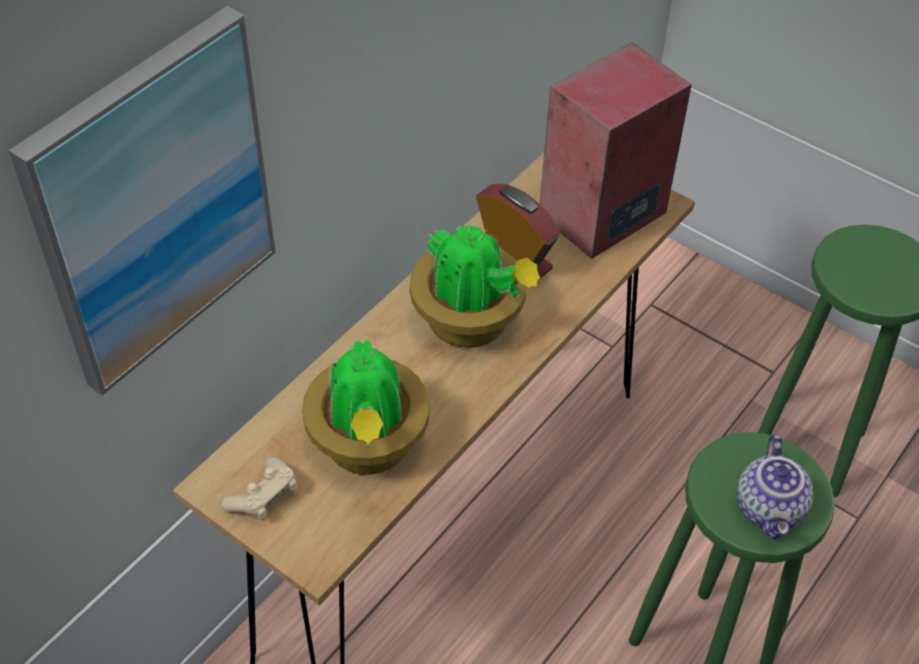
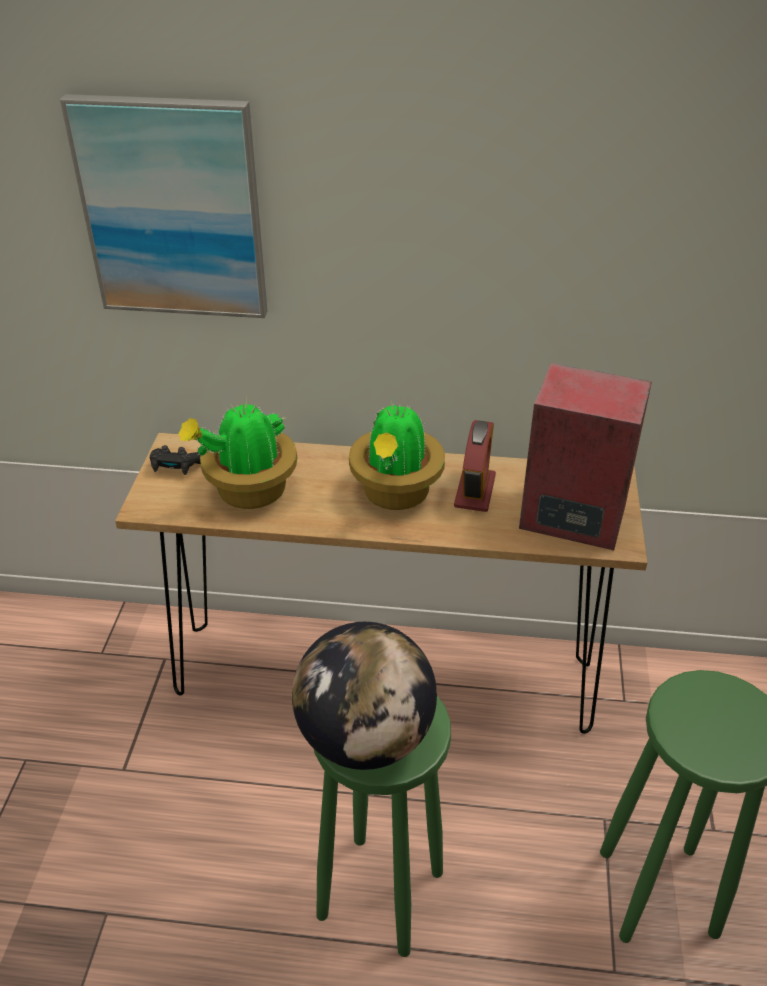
camera: 60 degrees right, 10 degrees down
beige game controller [221,457,297,521] -> black game controller [150,445,201,475]
teapot [737,434,813,539] -> globe [292,622,437,770]

